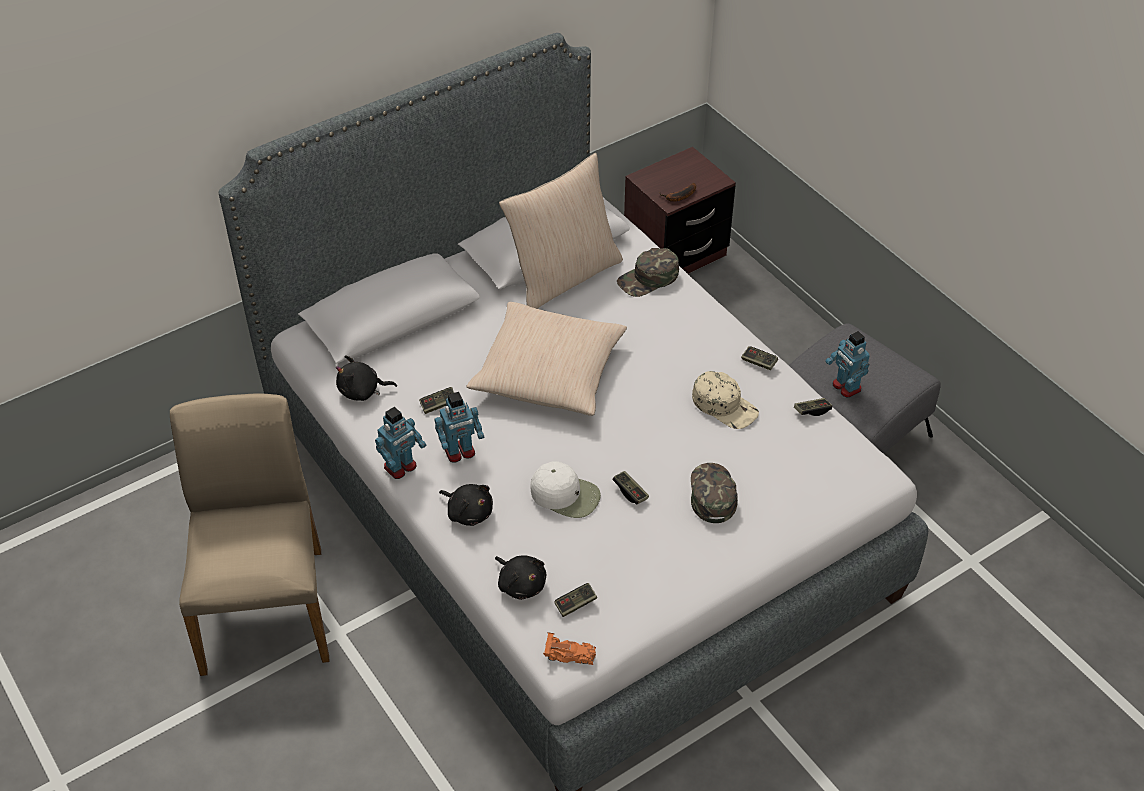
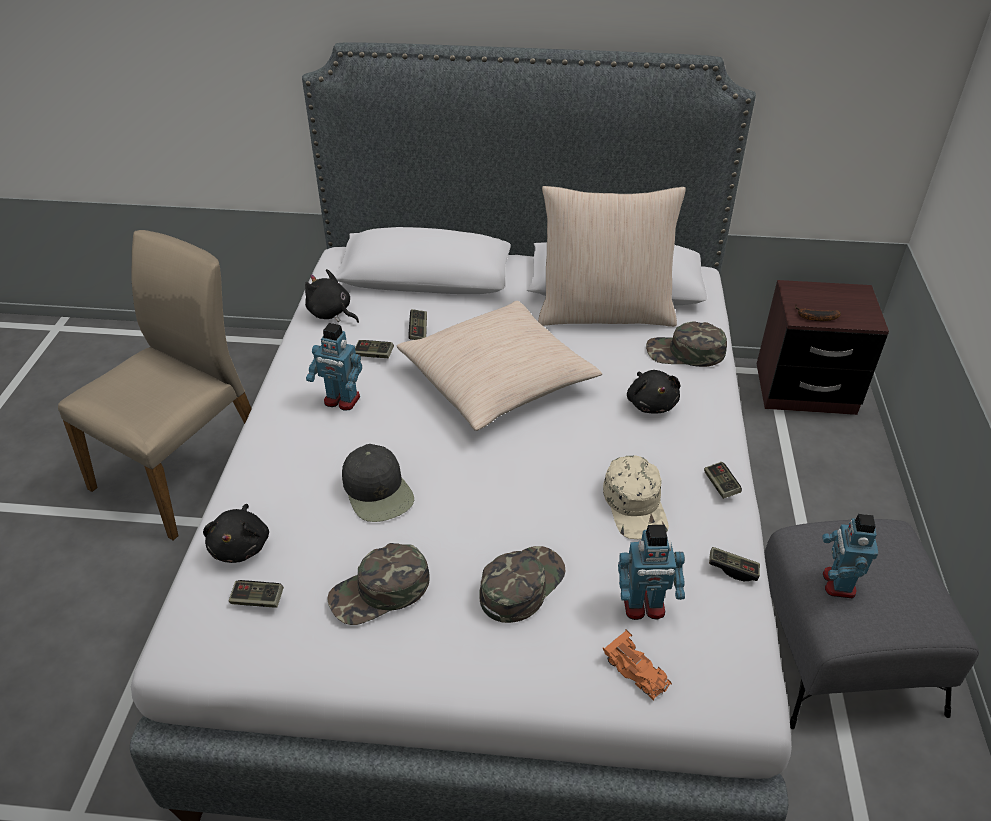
camera: 40 degrees right, 5 degrees down
toy robot [375,407,426,479] -> toy robot moved to [618,525,685,620]
black plush toy [439,484,493,526] -> black plush toy moved to [627,370,680,414]
white cap [530,461,601,518] -> black cap [342,444,414,522]
orange toy car [543,632,596,665] -> orange toy car moved to [603,629,672,701]
game controller [613,471,649,505] -> game controller moved to [408,309,427,340]
none -> green cap [327,543,430,625]

